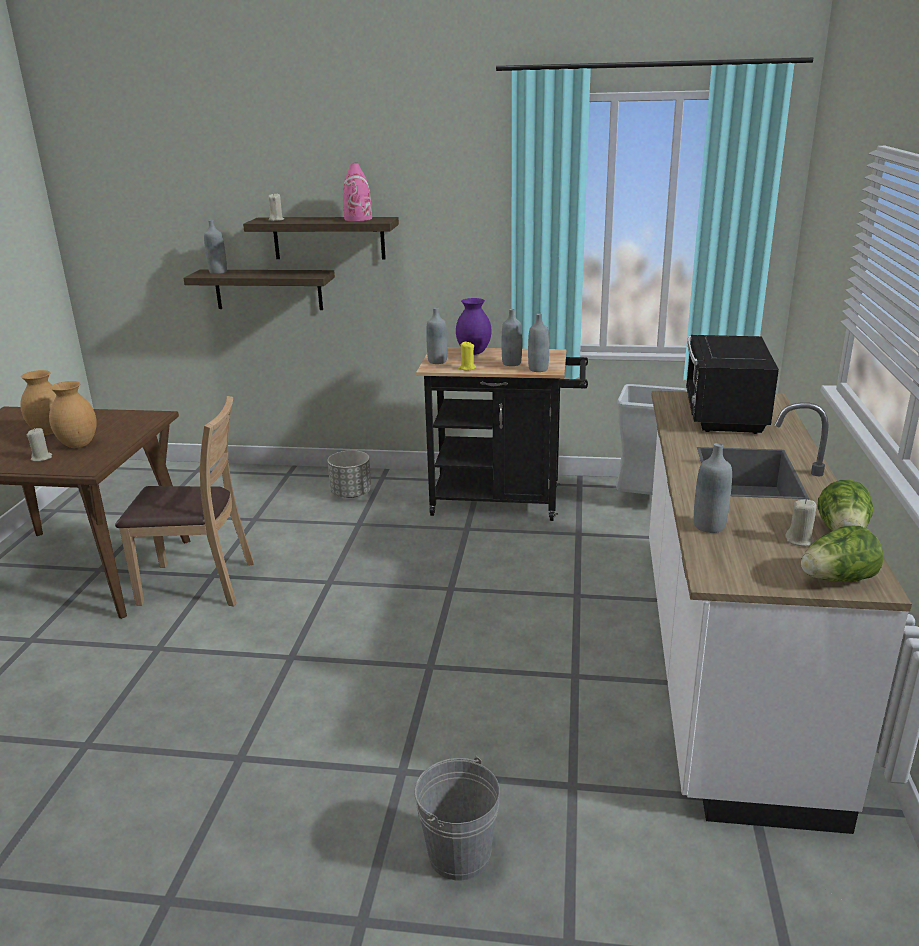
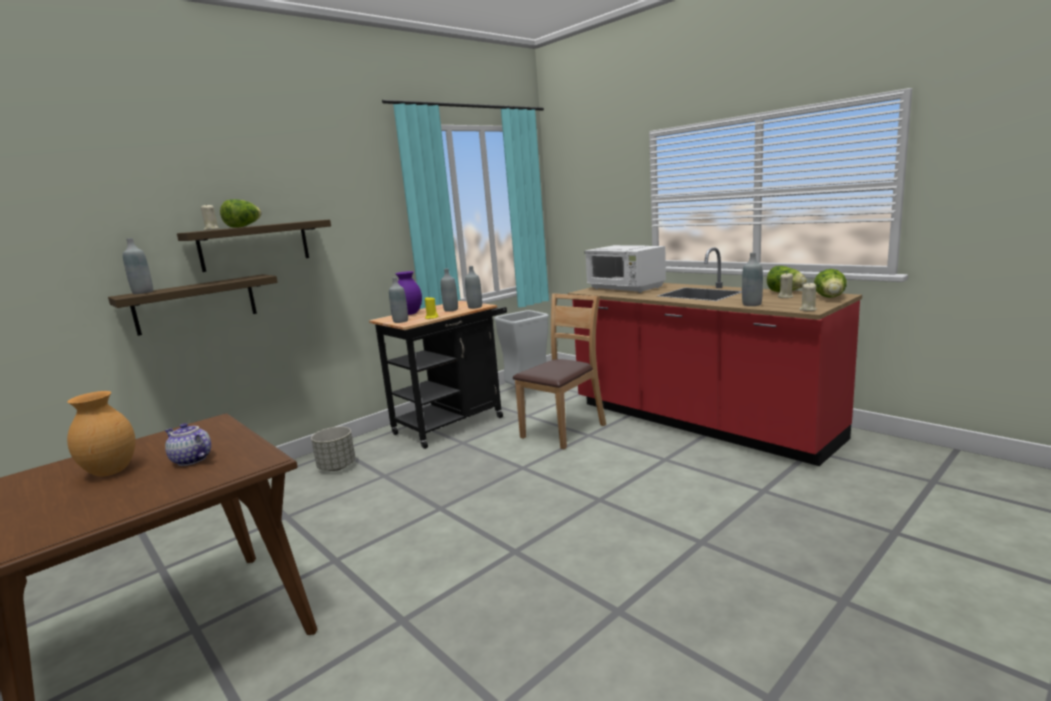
camera: 50 degrees left, 10 degrees down
beige candle [27,428,52,461] -> beige candle moved to [799,282,817,311]
brown vase [49,381,97,448] -> teapot [165,423,211,466]
brown chair [115,396,254,607] -> brown chair moved to [513,294,606,449]
pink vase [343,163,372,222] -> none
grey bucket [414,756,500,880] -> none
white counter [649,391,912,834] -> red counter [567,247,862,466]
black microwave [686,335,779,434] -> white microwave [584,245,666,293]
none -> lettuce [220,199,261,228]

